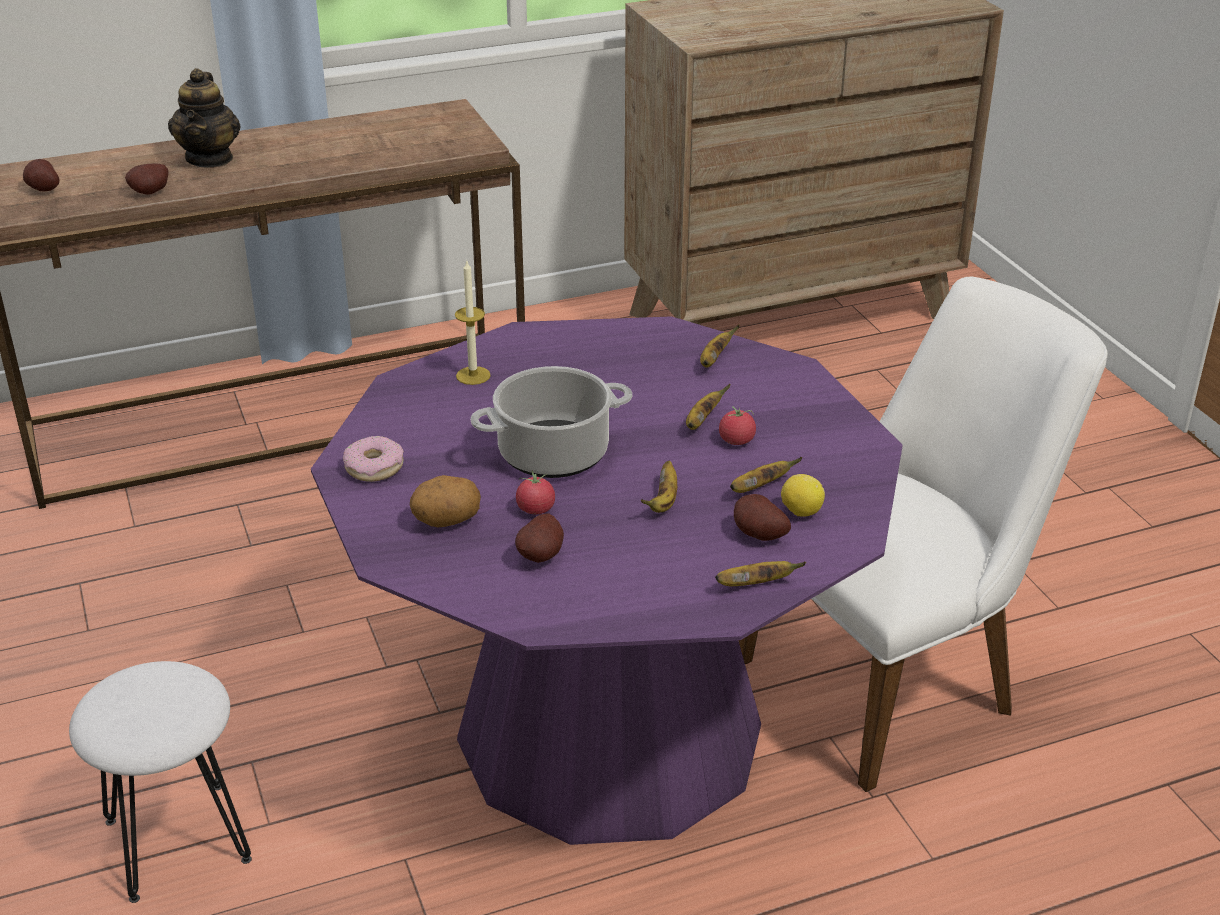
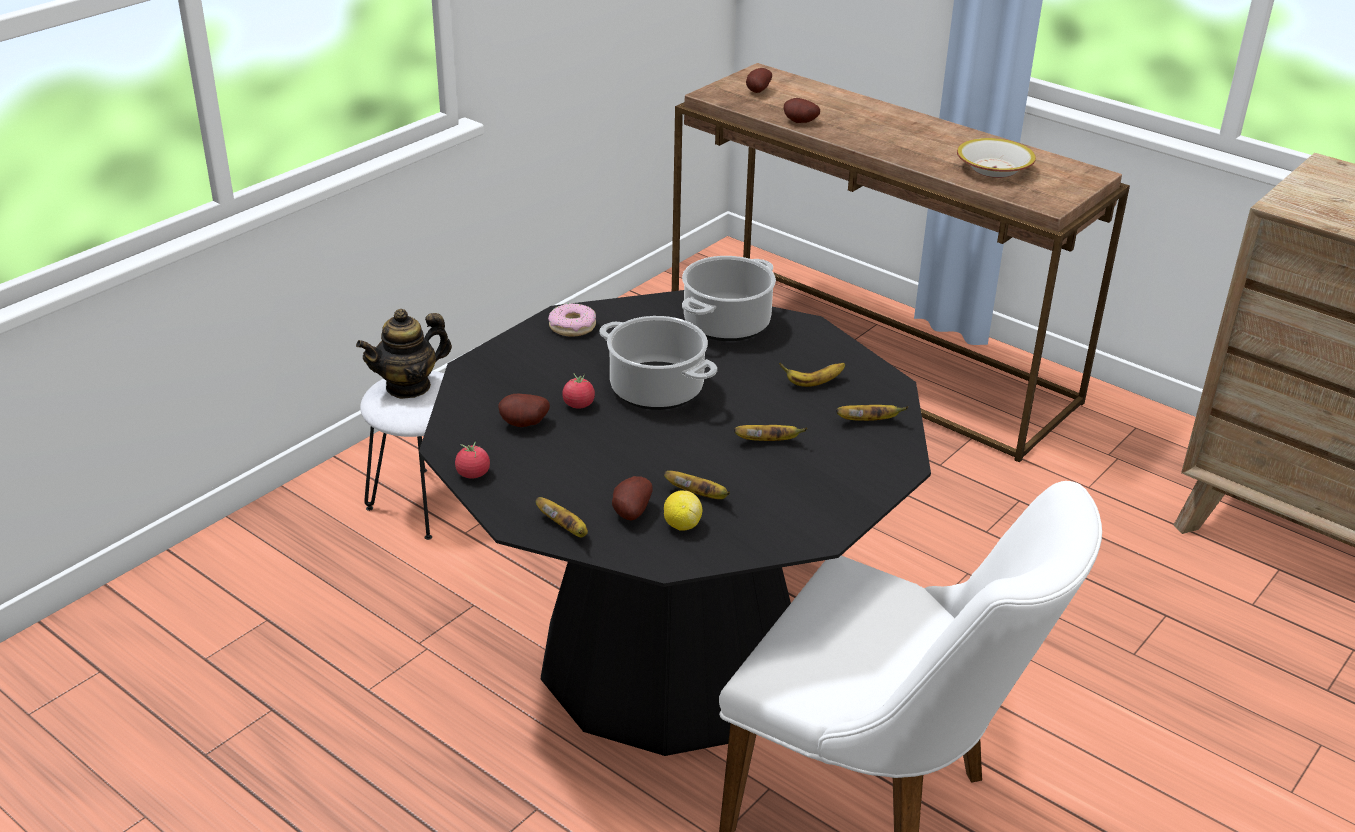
camera: 60 degrees right, 0 degrees up
teapot [168,68,241,168] -> teapot moved to [356,309,452,399]
purple dining table [311,316,903,845] -> black dining table [419,290,931,756]
potato [410,475,481,527] -> none
candle [455,261,491,385] -> cooking pot [682,256,776,341]
banana [641,461,677,513] -> banana moved to [779,363,845,387]
tomato [719,406,756,445] -> tomato moved to [455,442,490,479]
none -> bowl [957,138,1036,178]

